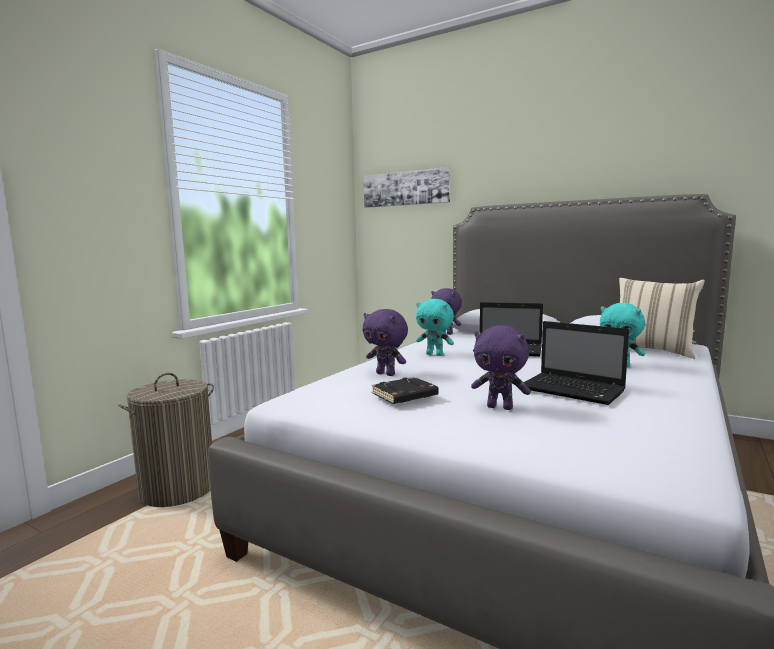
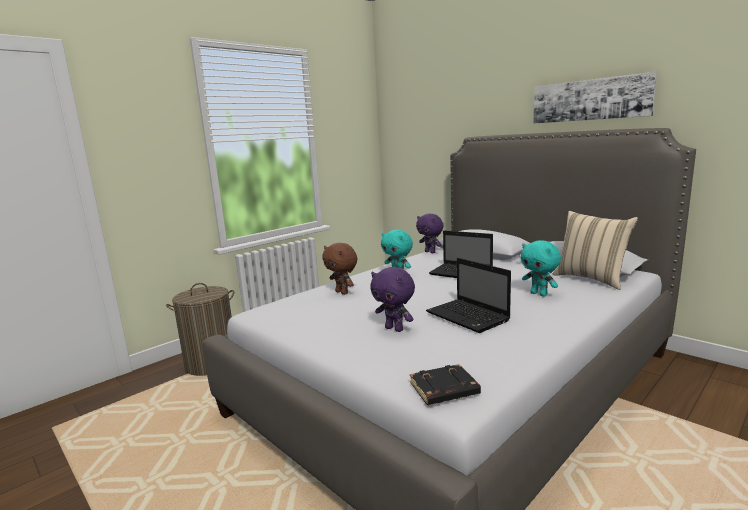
camera: 15 degrees right, 5 degrees up
picture [363,167,450,208] -> picture moved to [533,72,657,124]
purple plush toy [363,309,408,376] -> brown plush toy [322,243,357,295]
black book [372,377,439,404] -> black book moved to [410,364,481,405]

